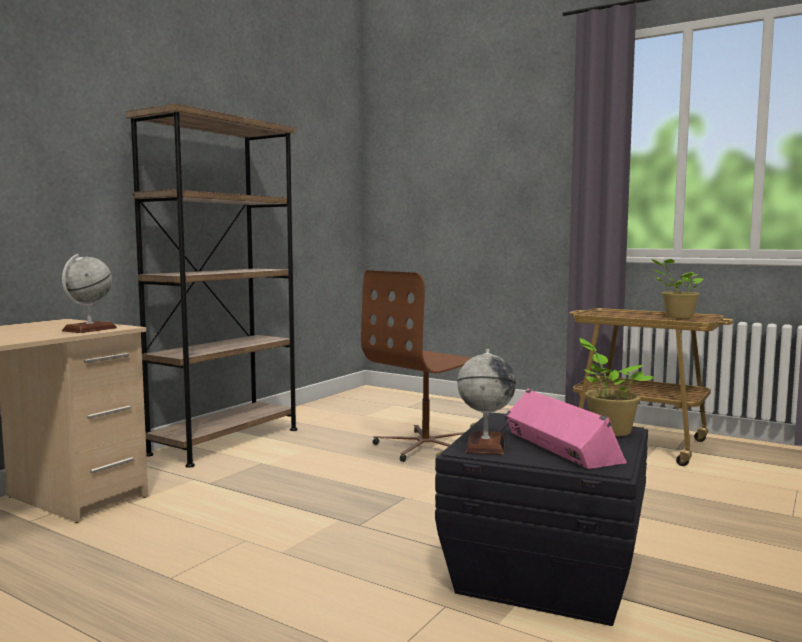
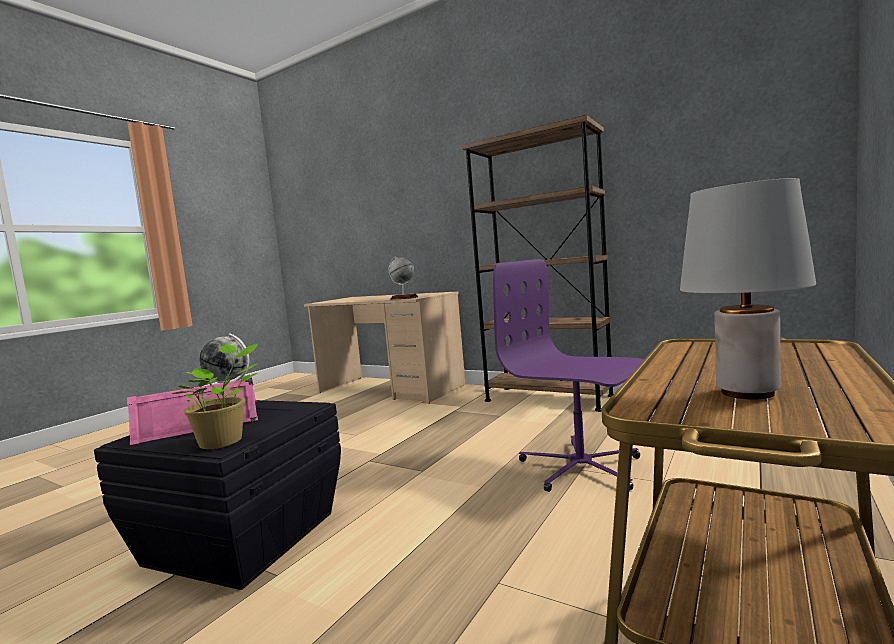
camera: 90 degrees right, 0 degrees up
brown office chair [361,270,471,462] -> purple office chair [493,259,644,492]
potted plant [651,259,704,319] -> grey table lamp [680,178,816,400]

